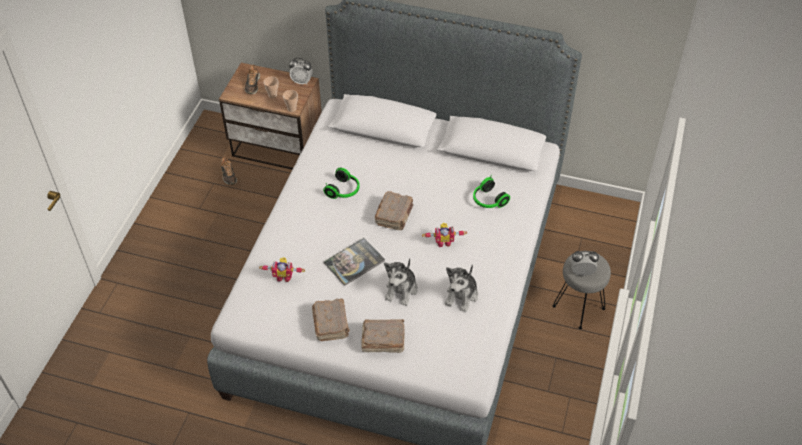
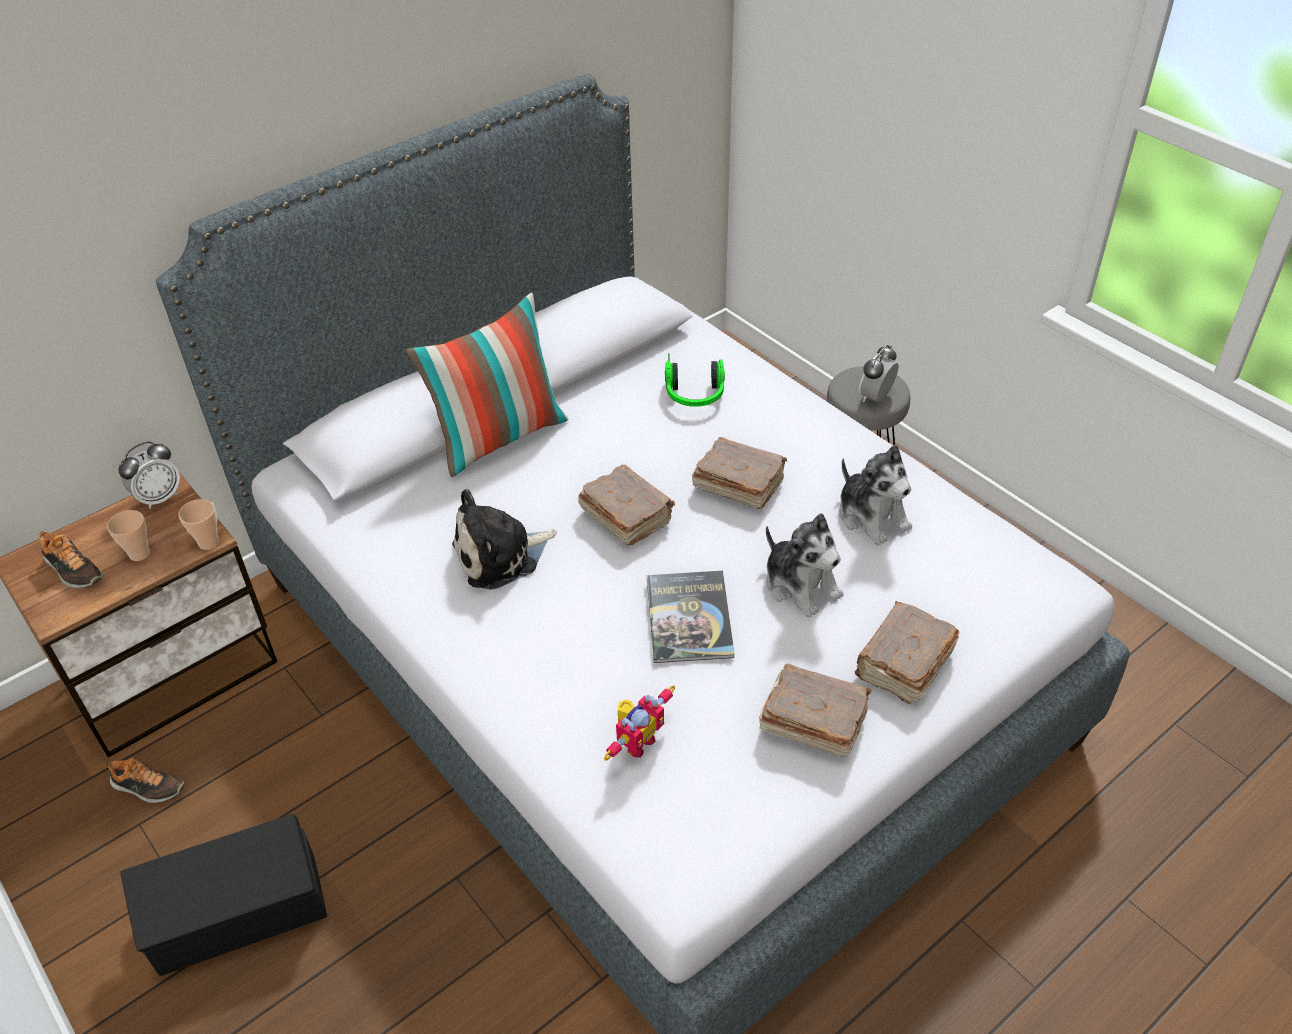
camera: 55 degrees left, 5 degrees down
headphones [323,168,360,199] -> plush toy [452,489,557,590]
toy robot [422,223,467,247] -> brown book [692,437,787,509]
none -> black storage box [120,814,327,976]
none -> pillow [406,292,568,477]

